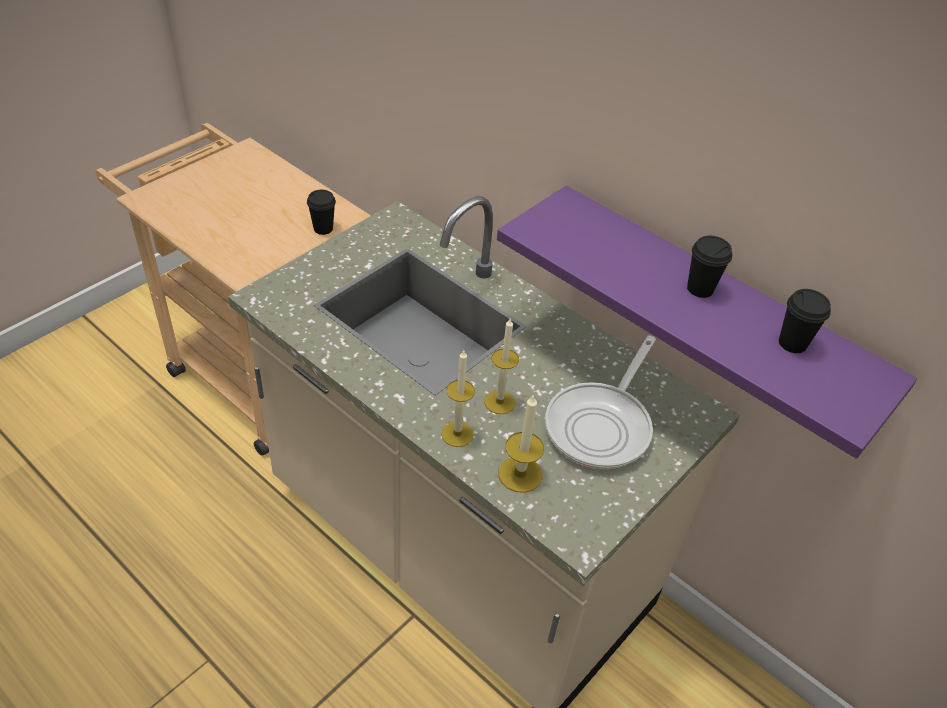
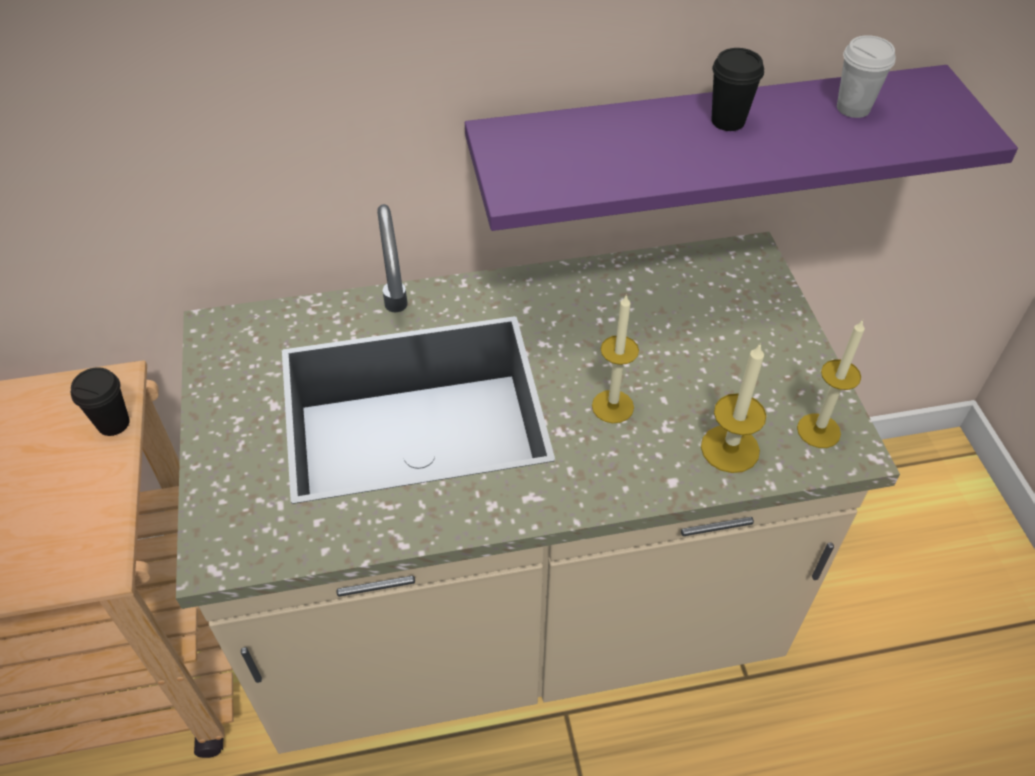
camera: 50 degrees left, 5 degrees up
candle [441,350,475,447] -> candle moved to [797,320,865,448]
frying pan [545,335,656,469] -> none
black cup [779,289,831,353] -> white cup [837,35,896,118]

